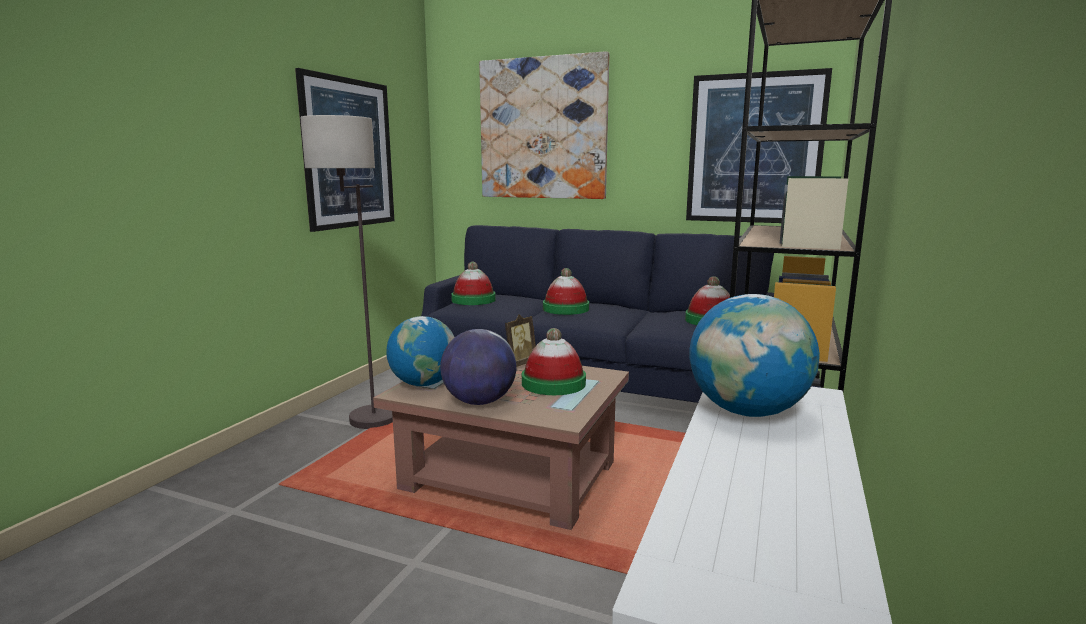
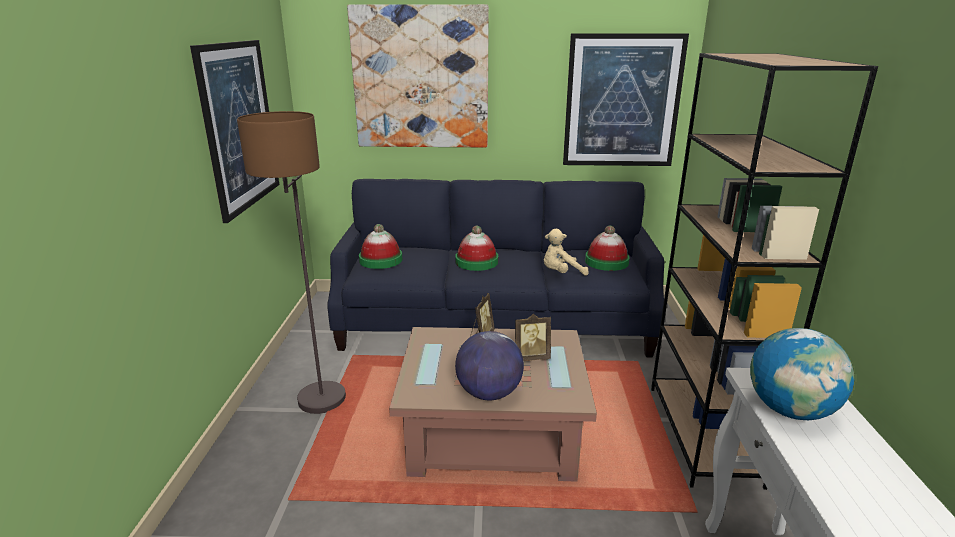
camera: 20 degrees left, 10 degrees up
grey floor lamp [301,115,393,429] -> brown floor lamp [237,111,346,414]
globe [386,316,455,386] -> none
hat [522,328,586,395] -> picture frame [515,314,551,361]
none -> beige plush toy [544,229,589,276]

